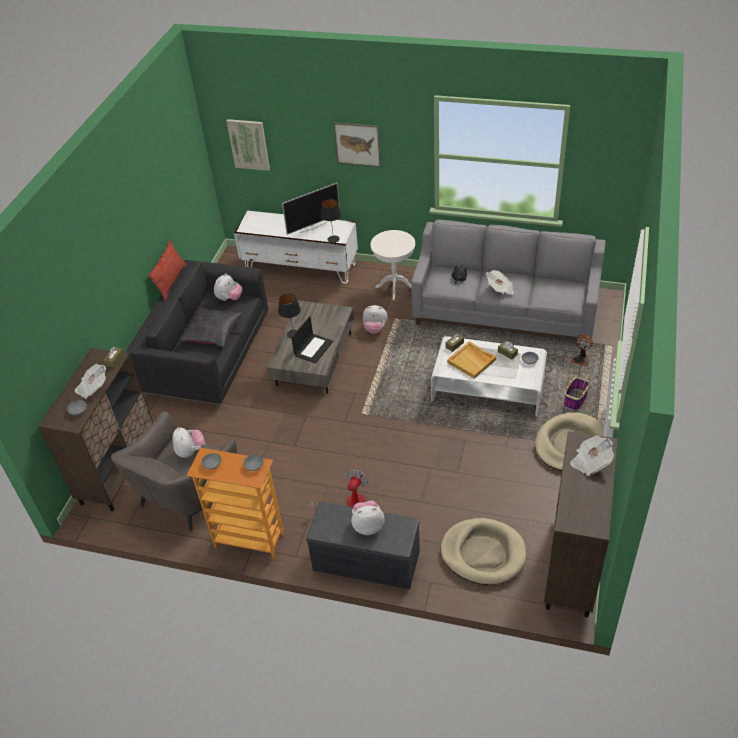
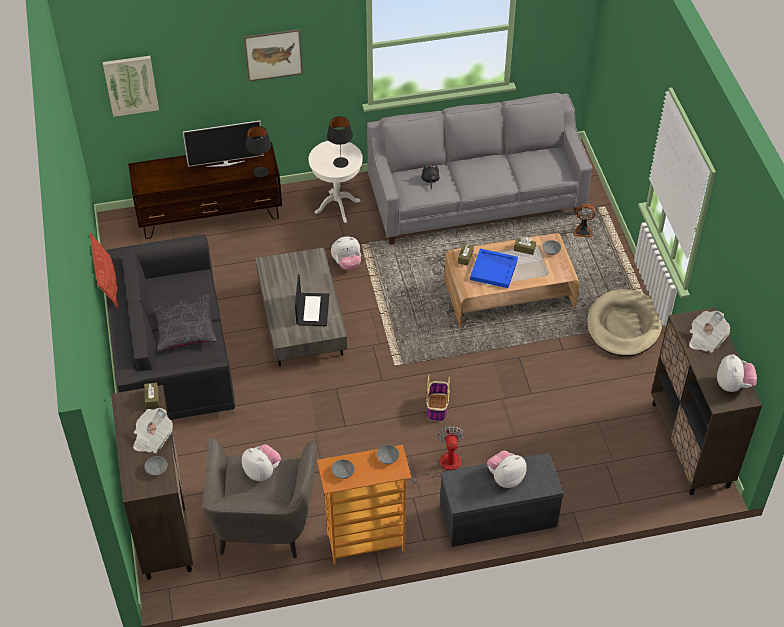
camera: 30 degrees left, 5 degrees up
plush toy [214,273,242,301] -> plush toy moved to [717,354,757,392]
white tv stand [234,210,358,284] -> brown tv stand [128,143,282,239]
black table lamp [278,293,301,338] -> black table lamp moved to [327,116,353,168]
television [282,183,340,235] -> television turned 45 degrees clockwise [183,121,264,167]
white coffee table [431,336,547,417] -> brown coffee table [444,233,580,327]
beige dog bed [441,518,527,585] -> none
beige tray [447,341,496,379] -> blue tray [470,249,518,288]
newspaper [486,270,514,295] -> none
basket [564,367,591,410] -> basket moved to [426,375,450,422]

